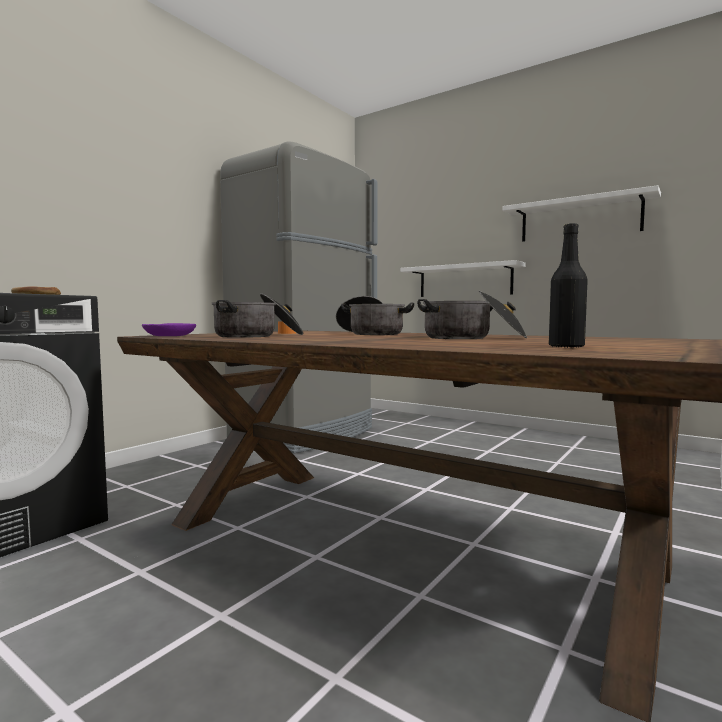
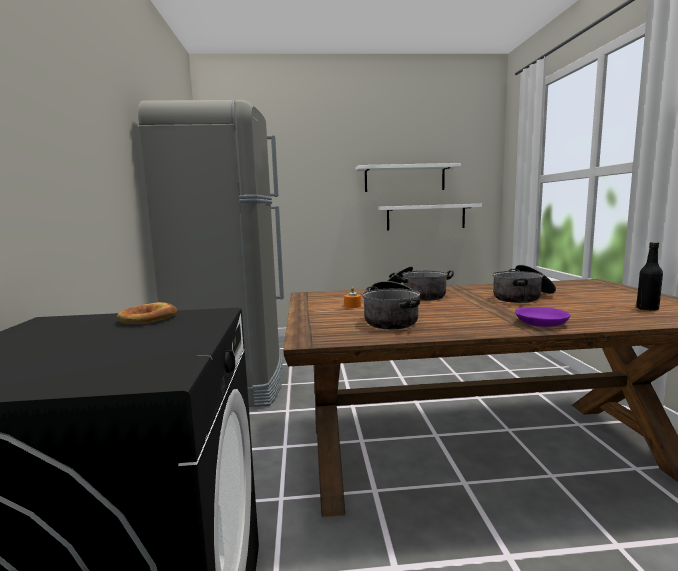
camera: 40 degrees left, 5 degrees up
purple bowl [142,323,196,336] -> purple bowl moved to [515,307,570,327]
white shelf [401,260,525,297] -> white shelf moved to [378,204,482,231]

